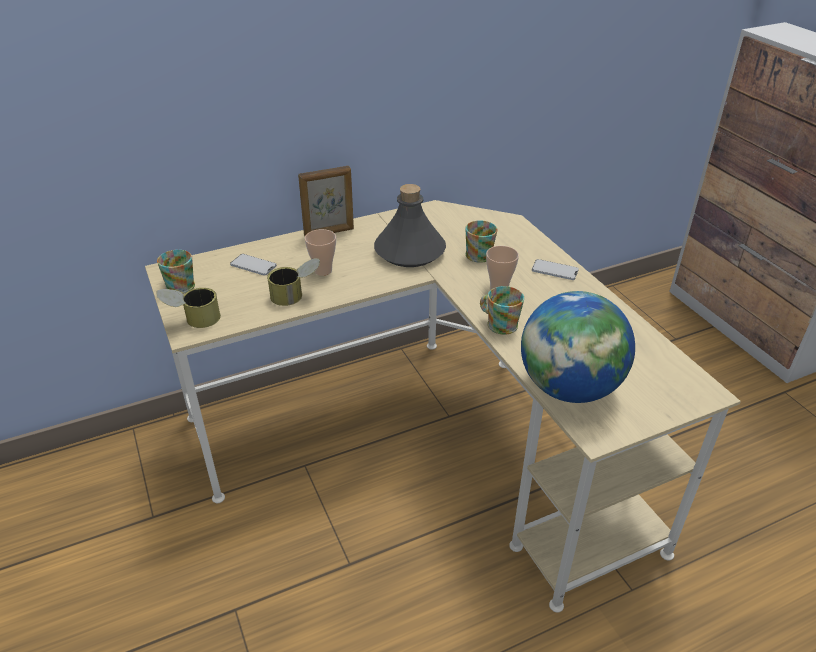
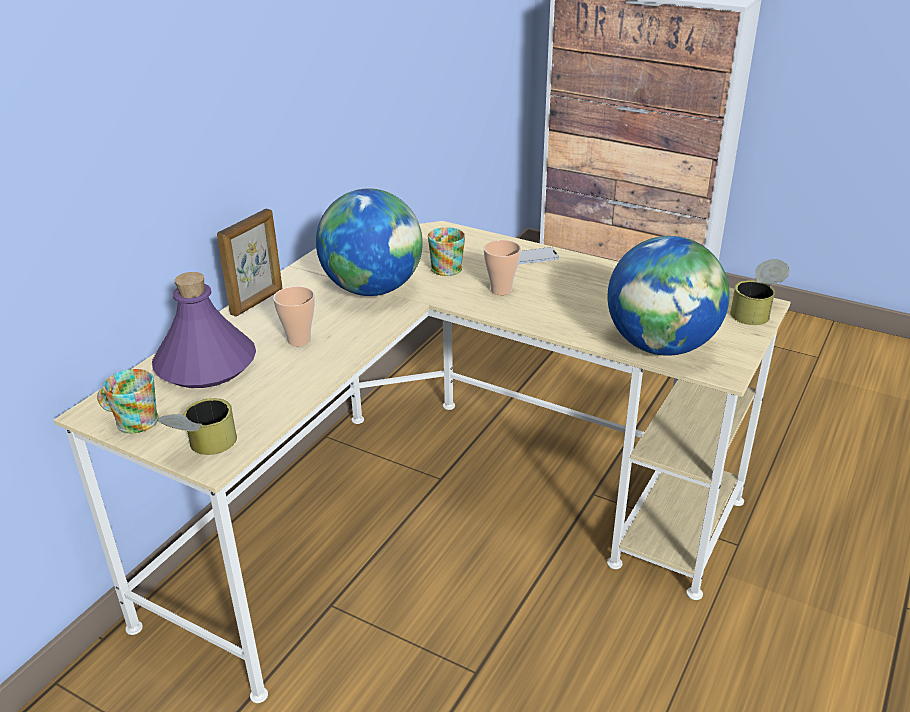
camera: 35 degrees left, 5 degrees down
phone [230,254,277,276] -> purple bottle [152,272,256,388]
can [267,258,320,306] -> can moved to [730,259,790,325]
grey bottle [374,184,446,267] -> globe [316,188,423,296]
mug [480,286,524,335] -> none

